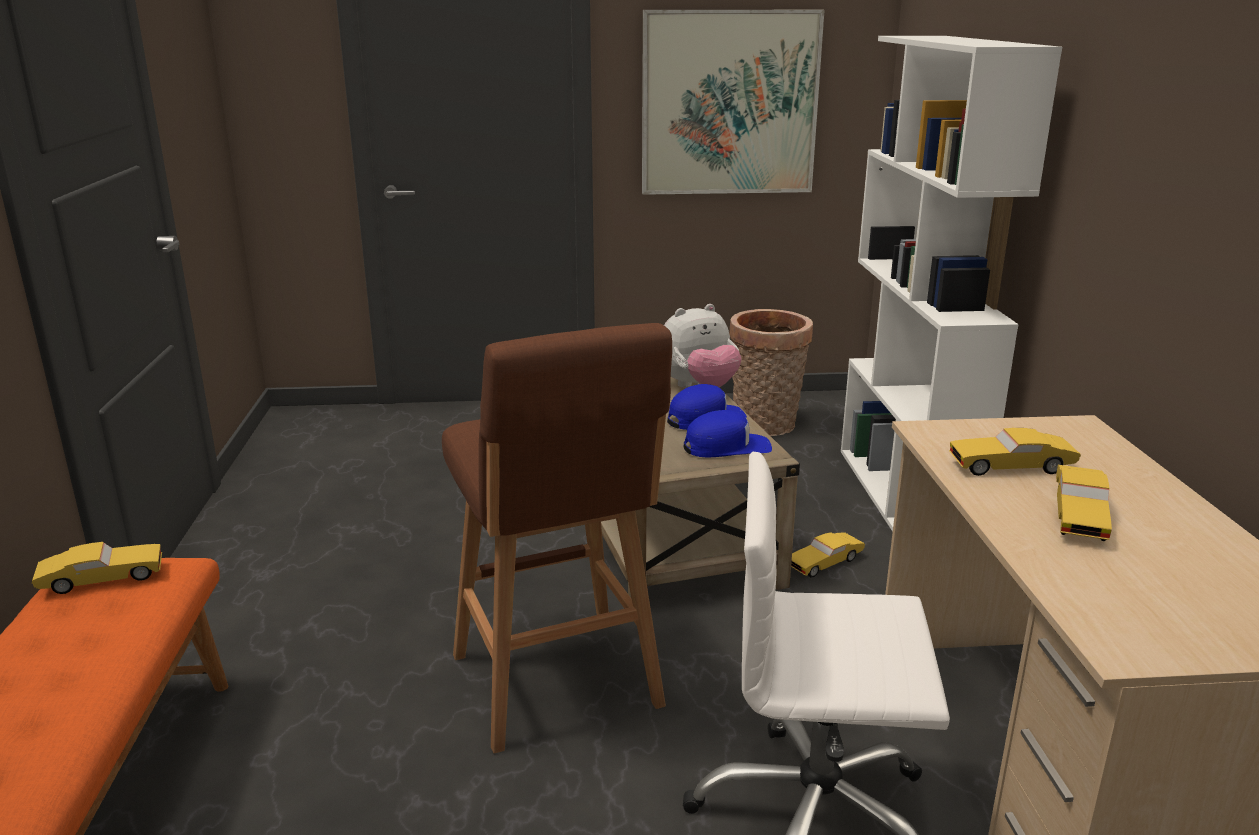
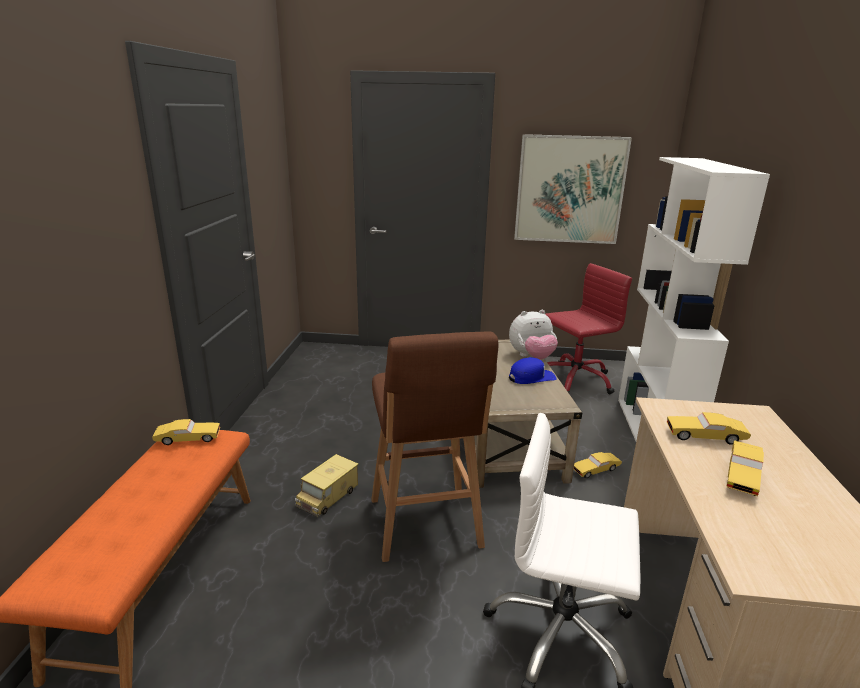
camera: 10 degrees right, 0 degrees up
blue cap [684,410,772,457] -> none
basket [730,309,813,436] -> red office chair [545,263,632,394]
none -> toy truck [295,454,359,517]

